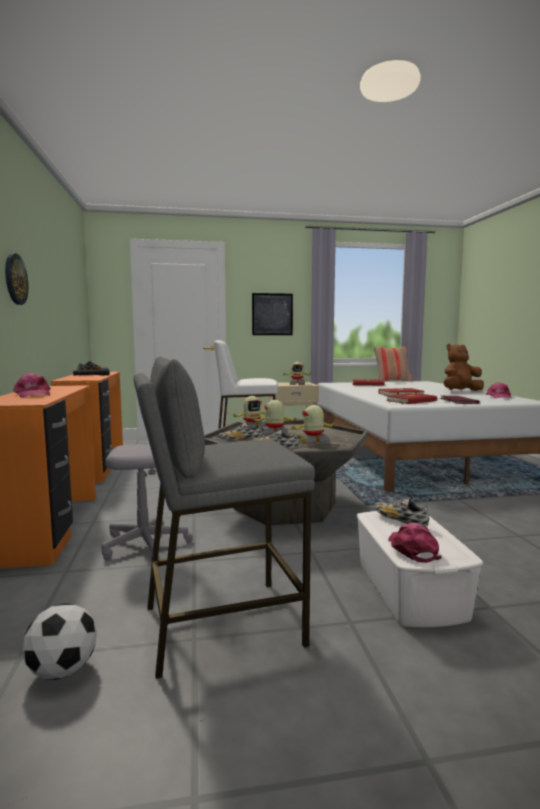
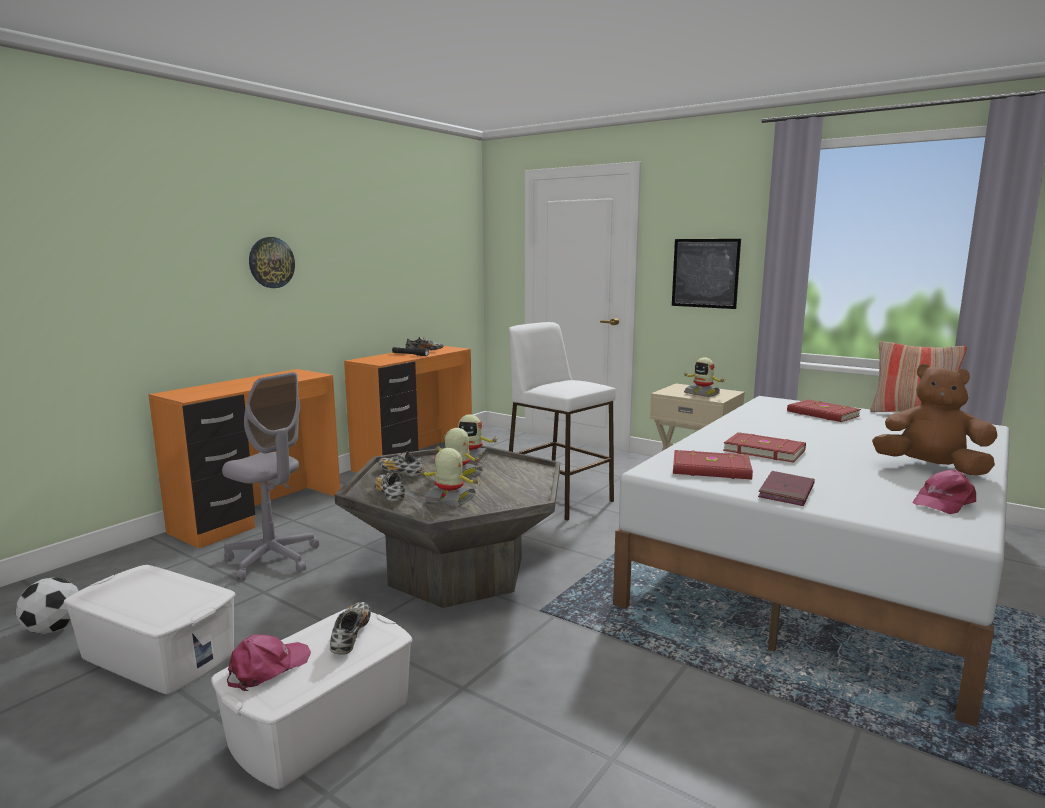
camera: 45 degrees right, 5 degrees up
pink cap [13,372,51,398] -> none
grey stool [133,357,315,679] -> white storage box [64,565,236,694]

